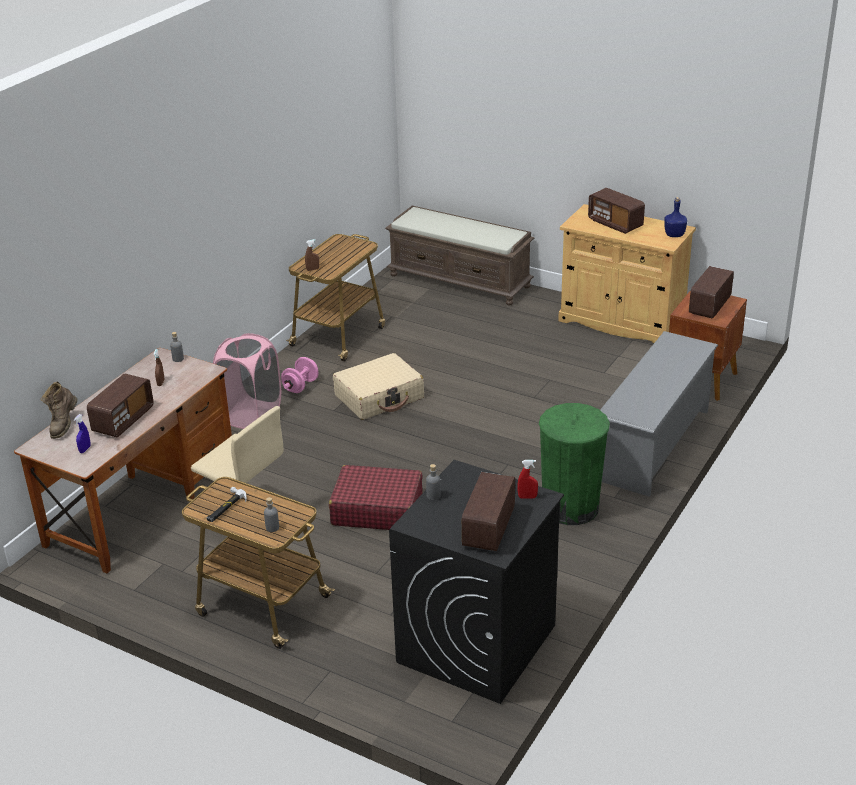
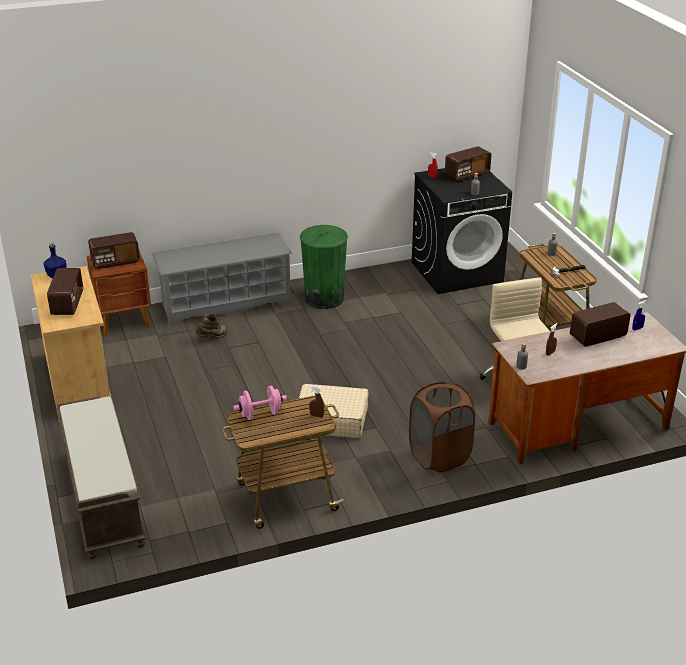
camera: 140 degrees left, 0 degrees up
brown boot [40,382,77,439] -> brown boot moved to [195,313,228,339]
pink laundry basket [213,333,281,429] -> brown laundry basket [409,382,475,473]
pink dumbbell [281,357,319,393] -> pink dumbbell moved to [233,386,287,420]
red suitcase [329,465,423,530] -> none

